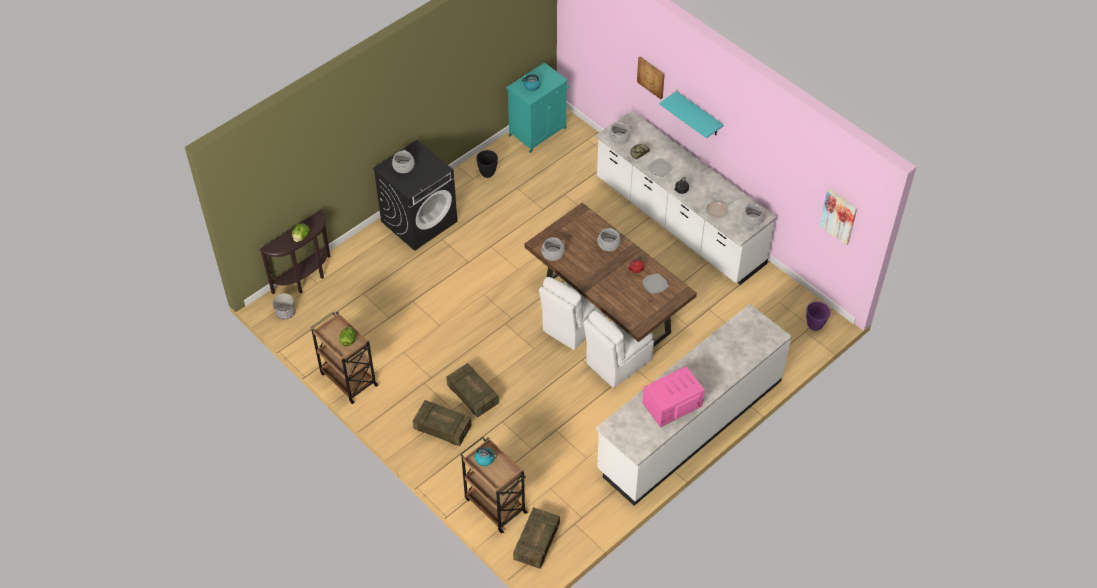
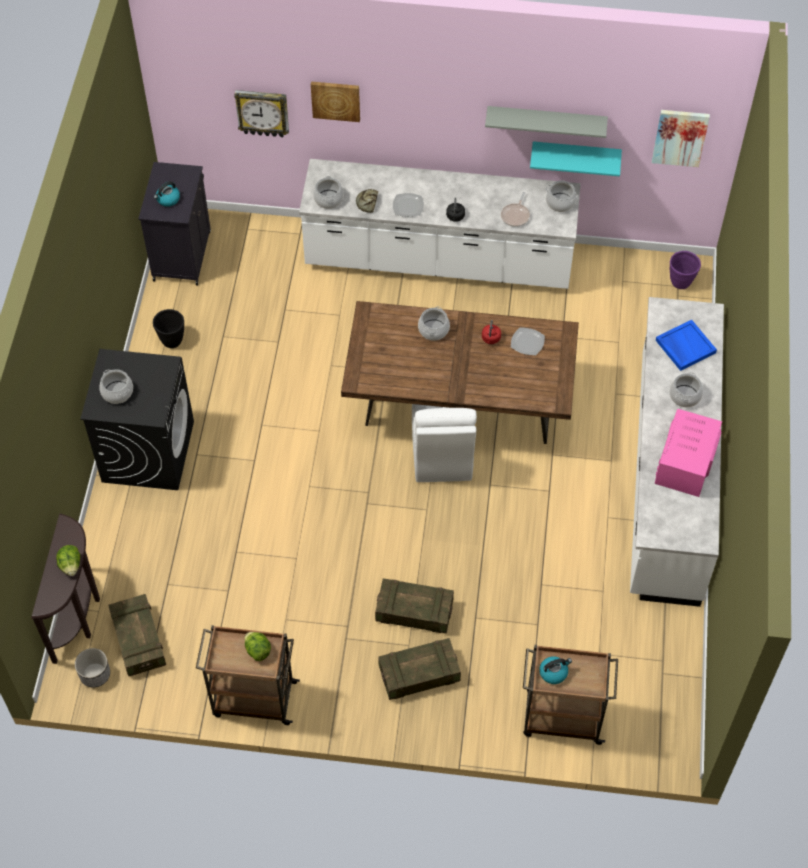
camera: 40 degrees left, 5 degrees up
turquoise cabinet [506,62,569,153] -> black cabinet [138,162,211,286]
crate [513,507,560,569] -> crate moved to [108,594,166,676]
cooking pot [541,237,565,261] -> cooking pot moved to [670,372,703,408]
white chair [583,311,654,388] -> none
turquoise shelf [659,91,724,138] -> turquoise shelf moved to [530,141,622,177]
none -> wall clock [234,90,289,137]
none -> grey shelf [485,106,608,138]
none -> blue tray [656,320,717,371]

